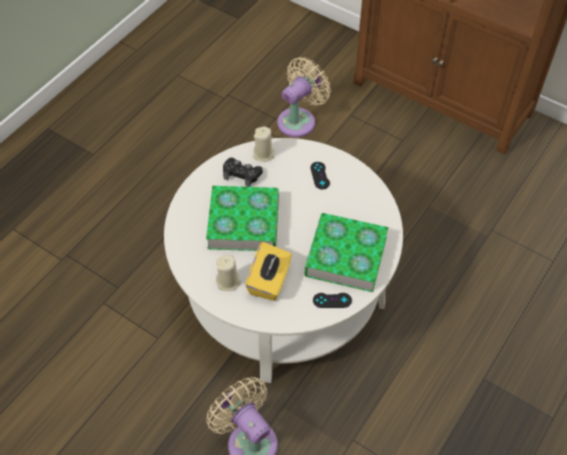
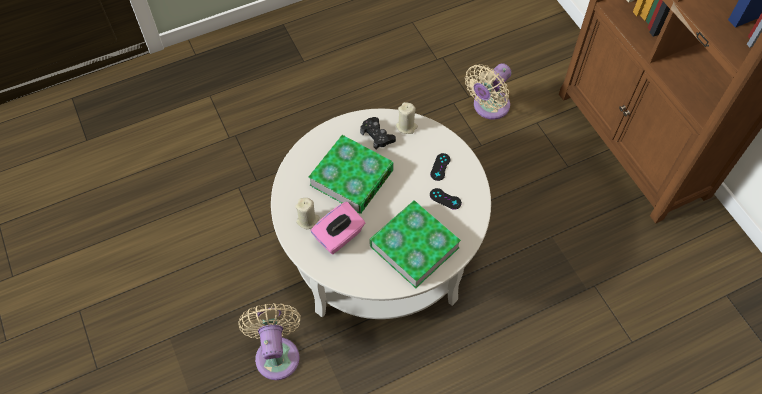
camera: 30 degrees right, 5 degrees up
yellow tissue box [245,242,292,301] -> pink tissue box [311,202,365,254]
beige fan [277,57,331,137] -> beige fan turned 150 degrees clockwise [465,63,511,119]
black game controller [313,293,352,308] -> black game controller moved to [430,188,462,210]

